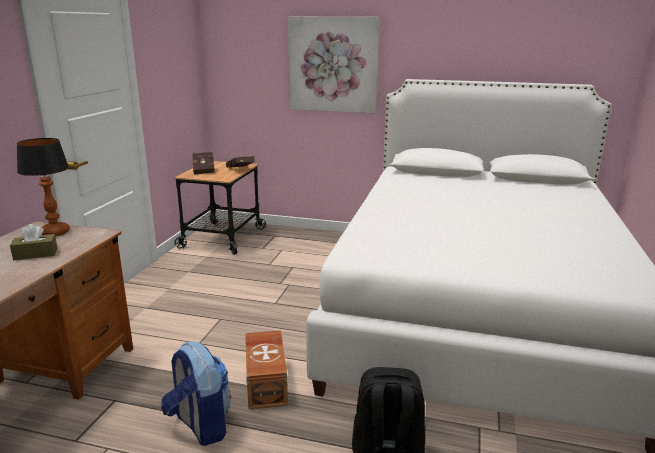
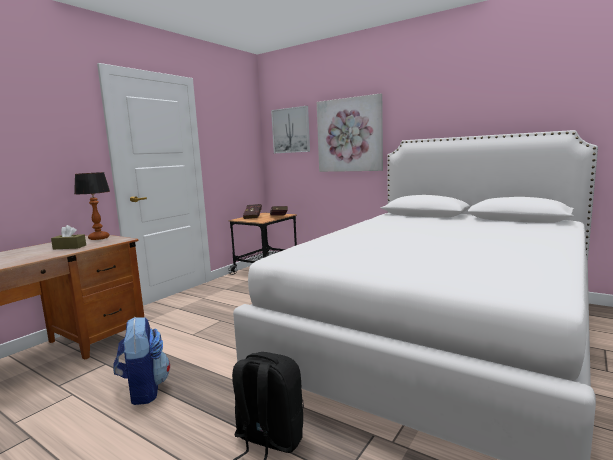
camera: 20 degrees right, 10 degrees down
brown storage box [245,330,288,409] -> none
none -> picture [271,106,310,153]

